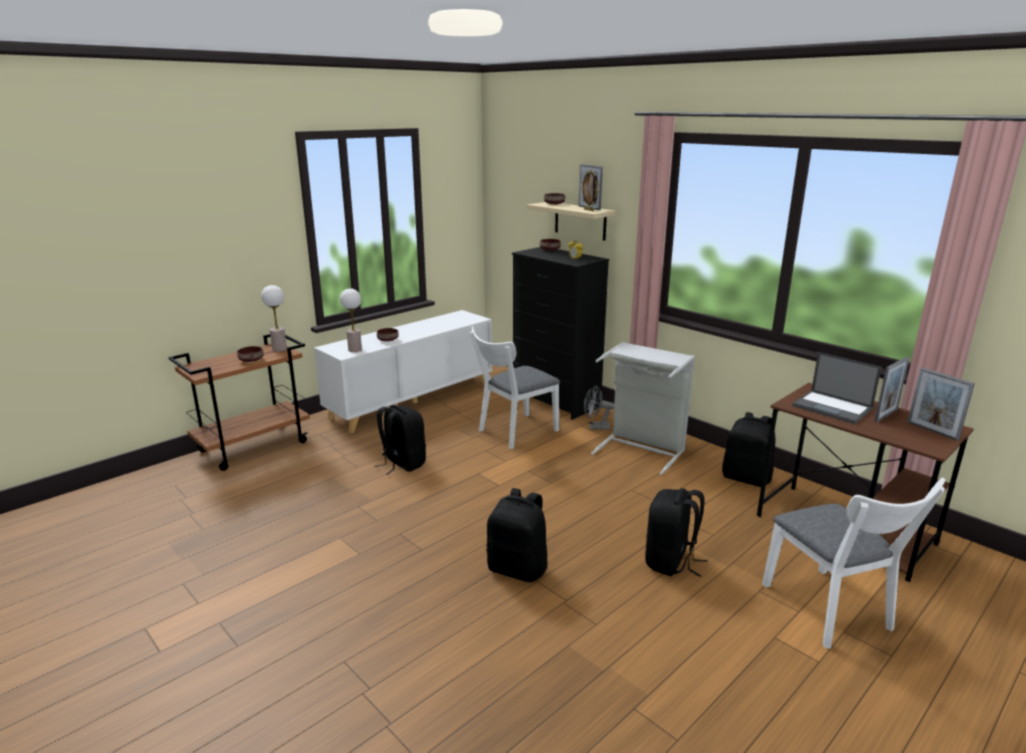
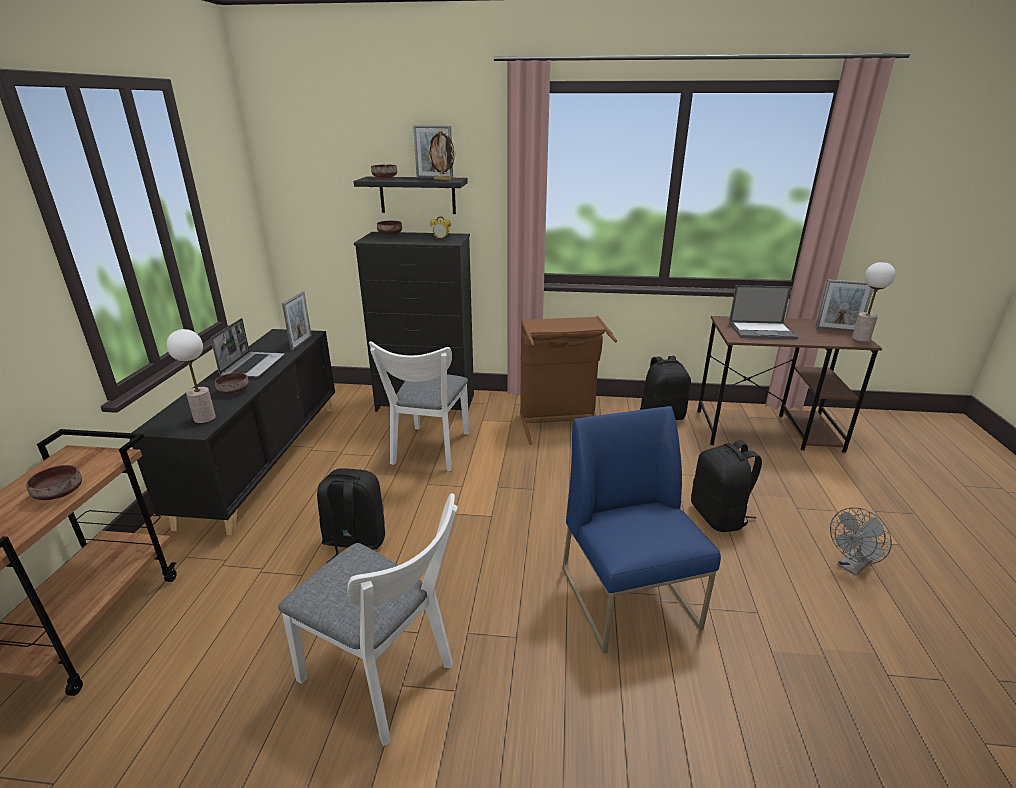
camera: 40 degrees left, 5 degrees up
table lamp [261,285,287,352] -> table lamp moved to [852,262,896,342]
white cabinet [314,310,492,434] -> black cabinet [130,329,335,535]
black backpack [486,488,547,582] -> blue chair [562,406,721,654]
beige shelf [527,202,616,241] -> black shelf [354,177,468,214]
grey fan [584,385,614,430] -> grey fan moved to [830,507,892,576]
grey laundry basket [591,342,695,475] -> brown laundry basket [520,316,617,445]
white chair [762,478,945,649] -> white chair moved to [278,493,458,746]
picture frame [874,356,910,423] -> picture frame moved to [282,291,312,351]
none -> laptop [211,318,285,378]

